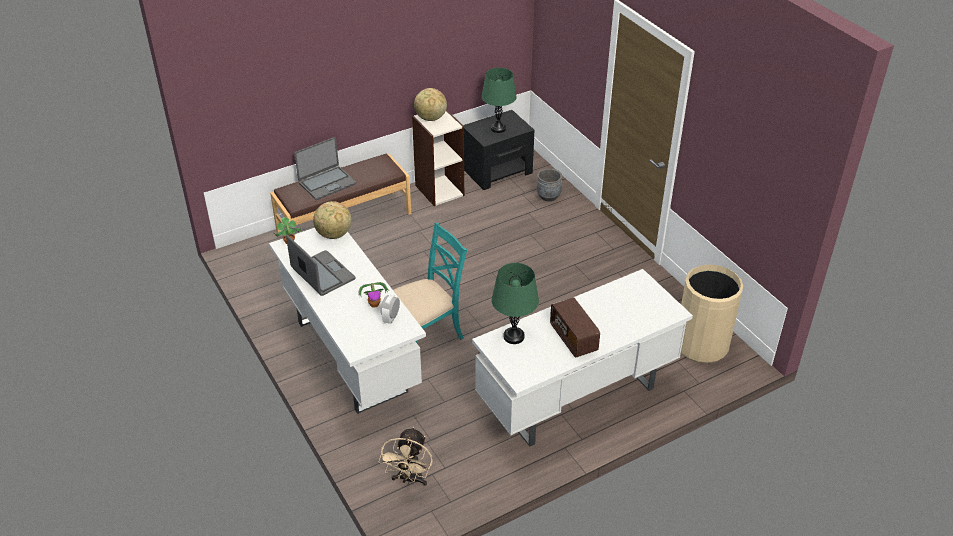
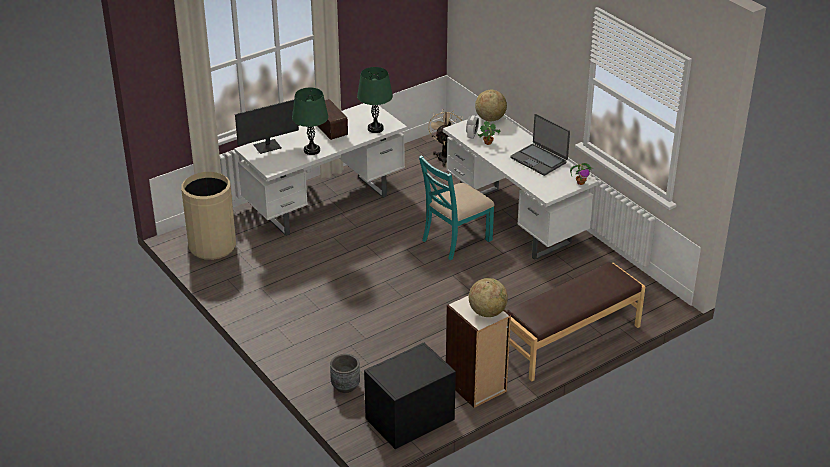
camera: 175 degrees right, 5 degrees down
laptop [294,137,356,200] -> none
globe [313,201,351,239] -> globe moved to [475,90,507,122]
green table lamp [481,68,517,133] -> green table lamp moved to [292,88,329,155]
none -> monitor [235,100,299,154]

